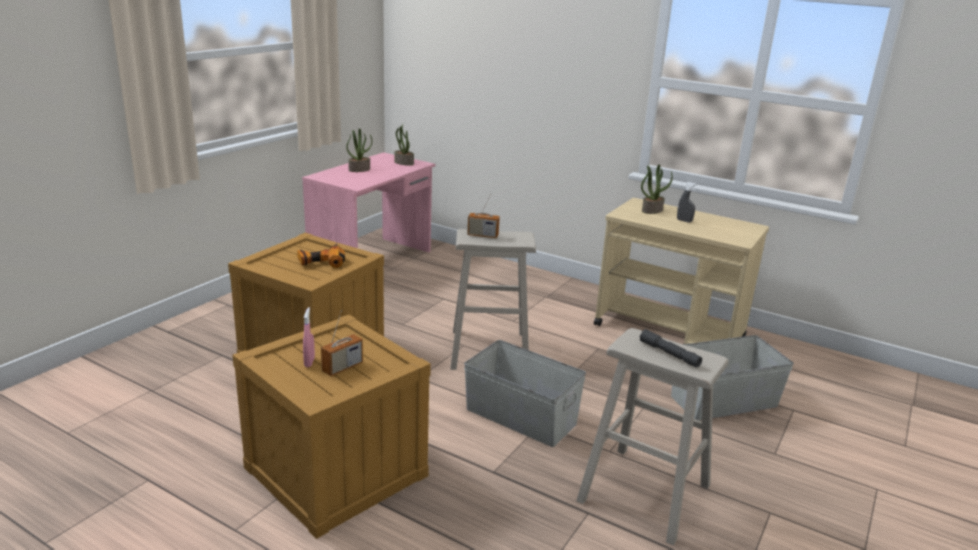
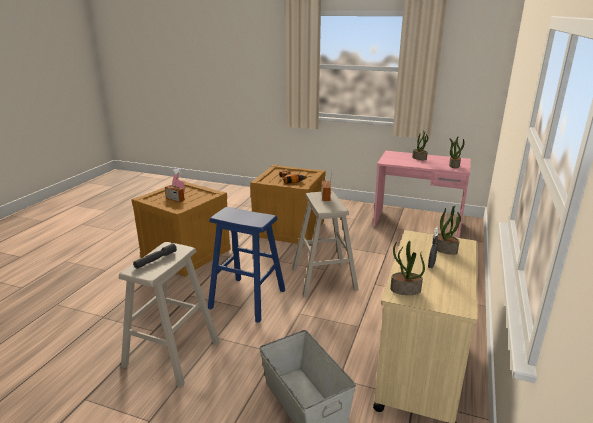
camera: 80 degrees right, 0 degrees up
grey storage box [464,340,586,447] -> blue stool [208,207,285,323]
none -> potted plant [390,241,425,295]

